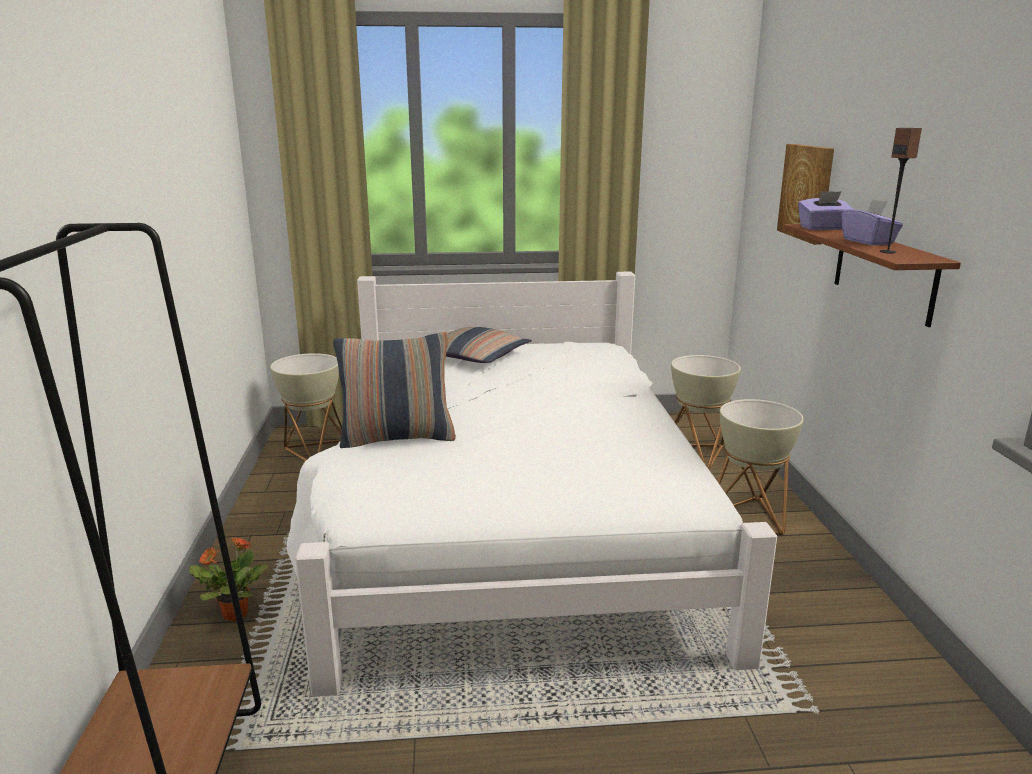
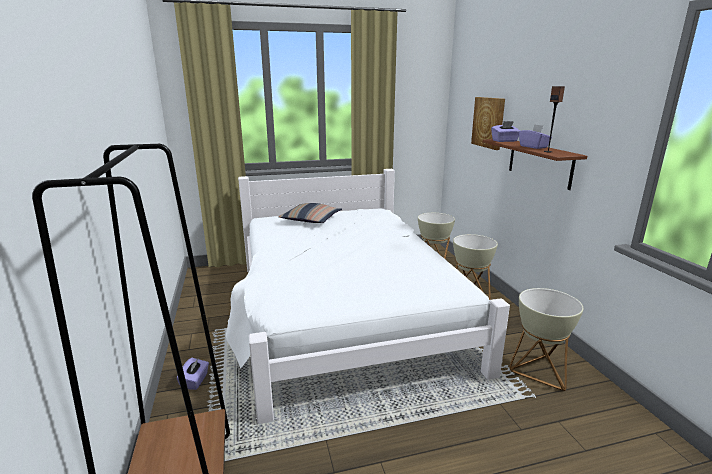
camera: 10 degrees left, 0 degrees up
potted plant [189,537,268,622] -> purple tissue box [177,358,209,390]
planter [270,353,342,461] -> planter moved to [509,288,583,391]
pillow [333,332,456,448] -> none

